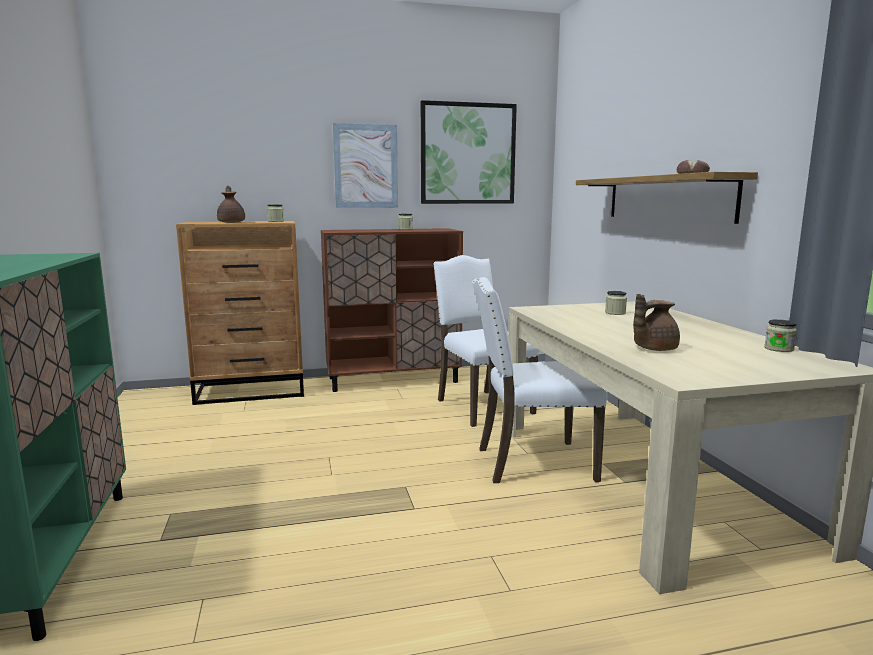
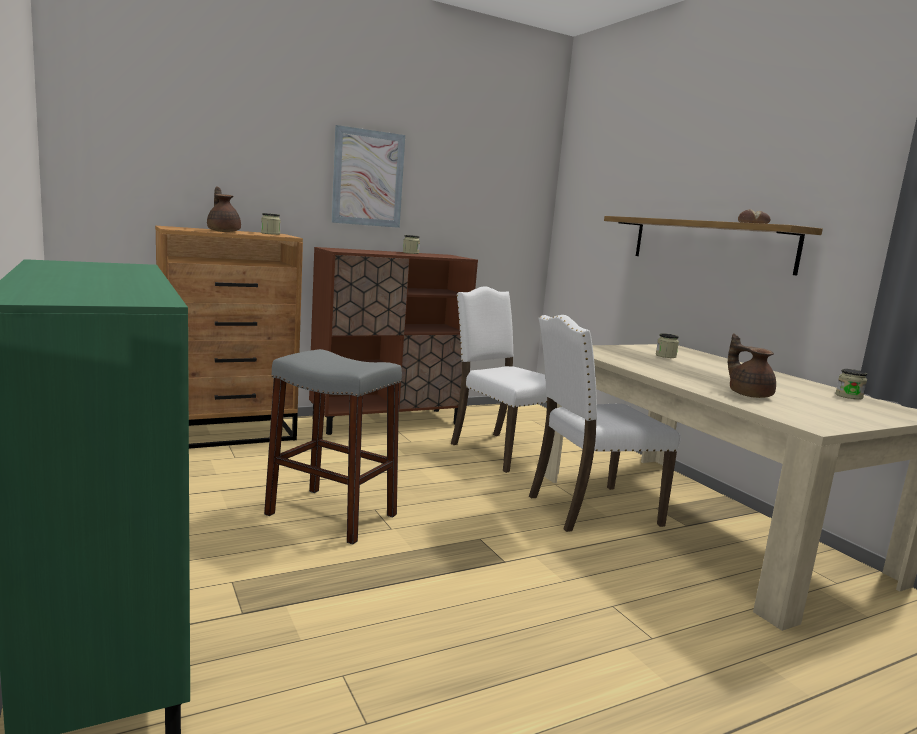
camera: 15 degrees left, 0 degrees up
picture [421,100,517,204] -> none
brown teapot [633,294,680,351] -> brown teapot turned 105 degrees clockwise [728,333,776,398]
none -> grey stool [264,349,402,545]

